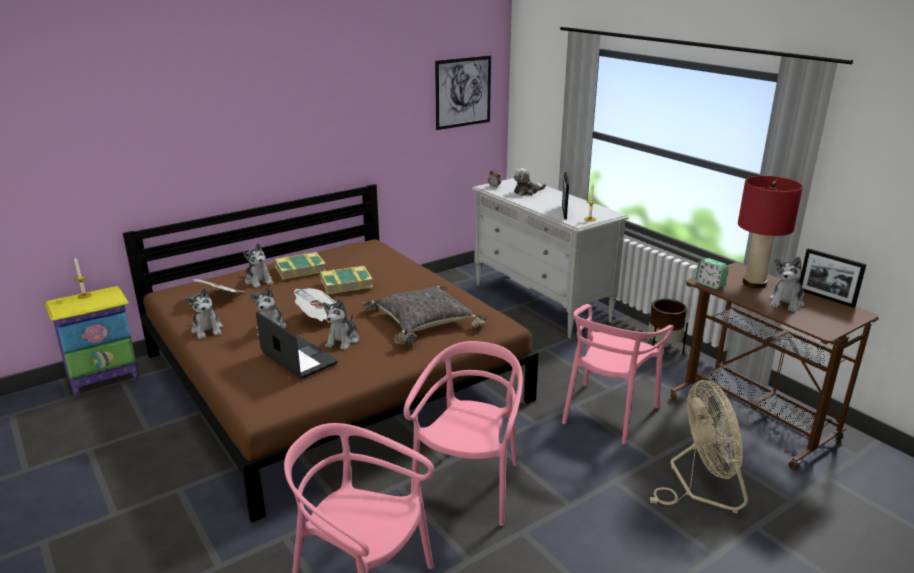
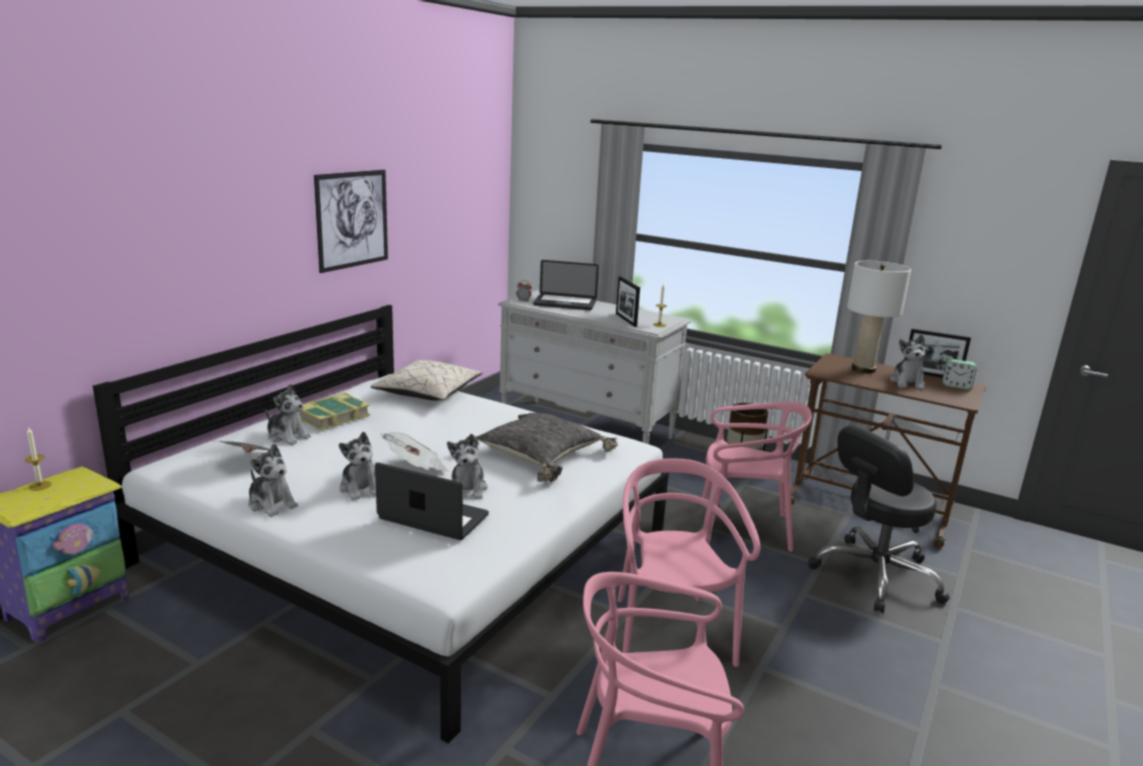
camera: 25 degrees left, 5 degrees down
brown bed [123,184,539,522] -> white bed [93,305,669,743]
book [320,266,373,295] -> none
picture [435,55,491,130] -> picture moved to [314,170,388,273]
plush toy [514,168,546,196] -> laptop [533,260,599,310]
pink chair [562,304,674,444] -> pink chair turned 90 degrees counterclockwise [702,402,812,552]
beige fan [648,380,748,514] -> black office chair [808,425,949,613]
alarm clock [696,258,729,289] -> alarm clock moved to [942,359,977,390]
red table lamp [738,176,803,288] -> white table lamp [847,261,911,373]
none -> beige pillow [370,360,483,401]

